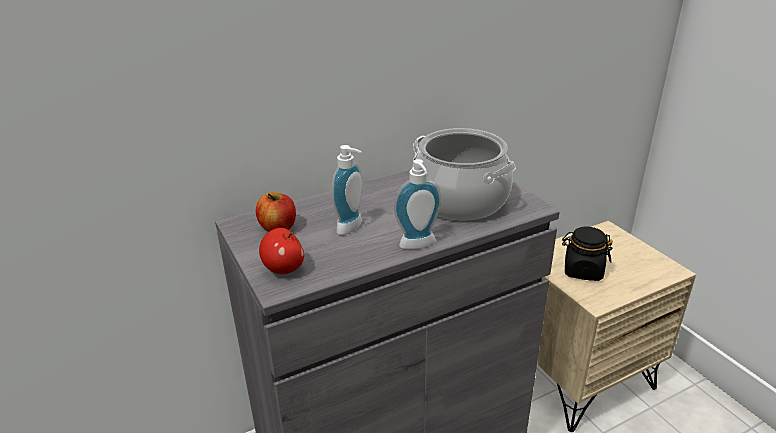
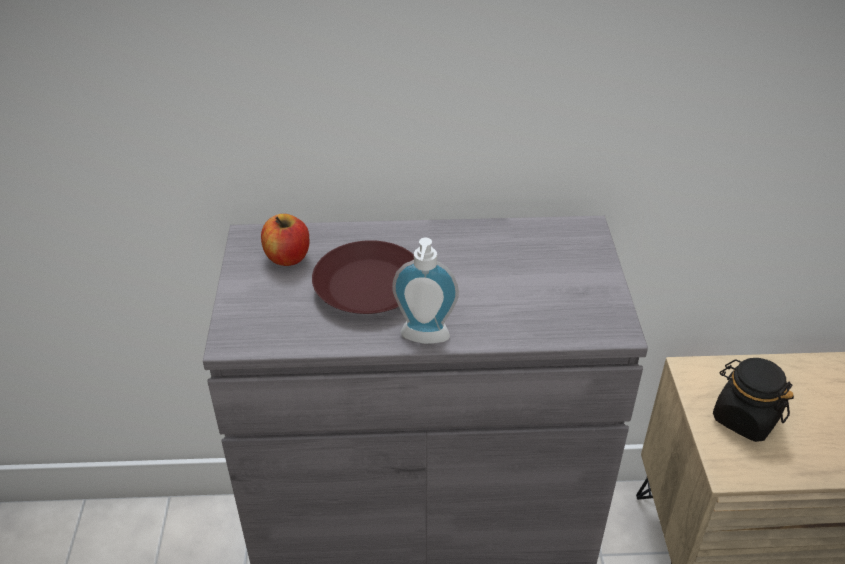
camera: 25 degrees right, 10 degrees up
apple [259,228,304,274] -> none
soap dispenser [332,145,362,235] -> brown plate [312,240,414,314]
cooking pot [412,128,516,220] -> none

